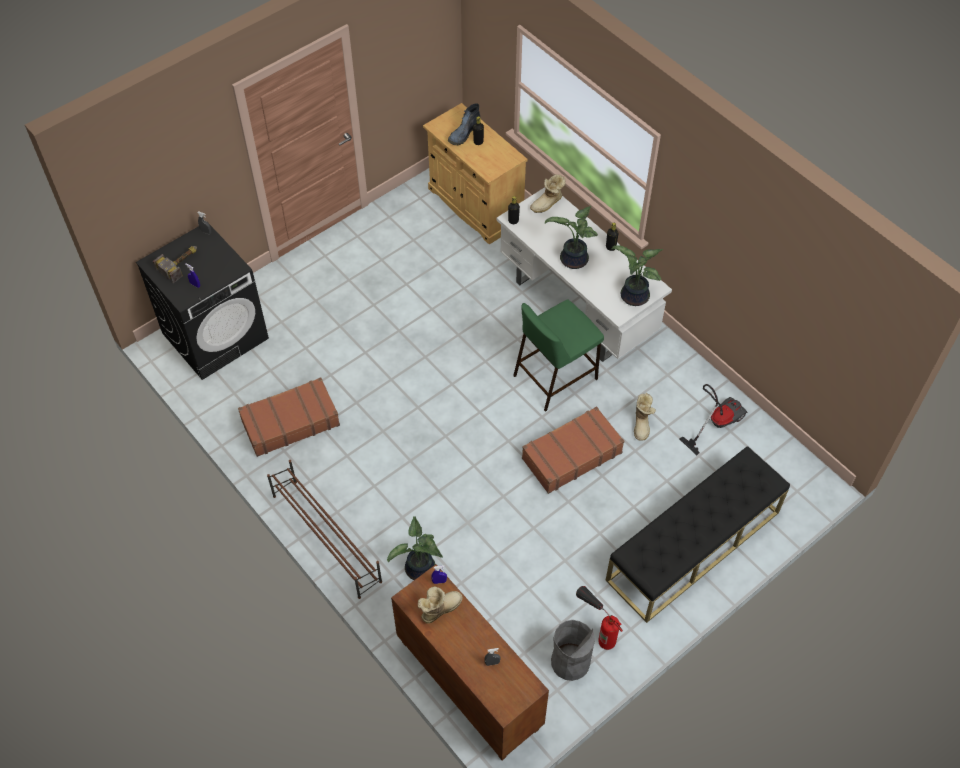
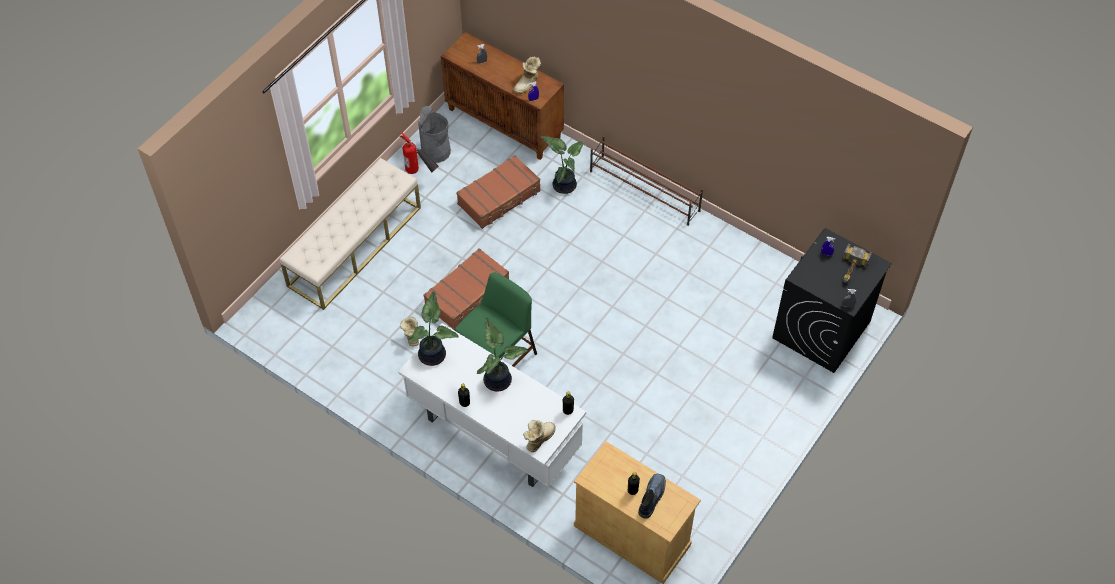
camera: 165 degrees right, 0 degrees up
brown suitcase [238,377,340,457] -> brown suitcase moved to [456,155,541,229]
black bench [605,446,790,623] -> beige bench [280,158,421,310]
vacuum cleaner [680,384,748,456] -> none

